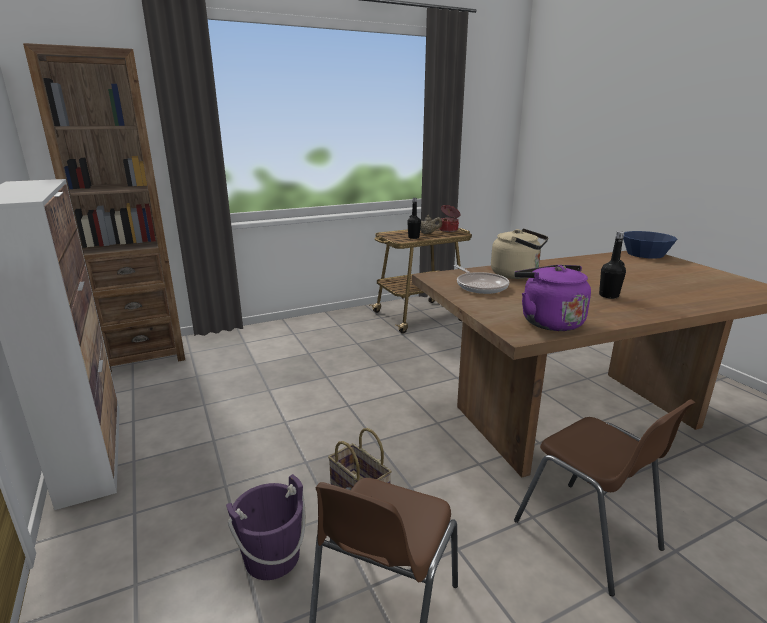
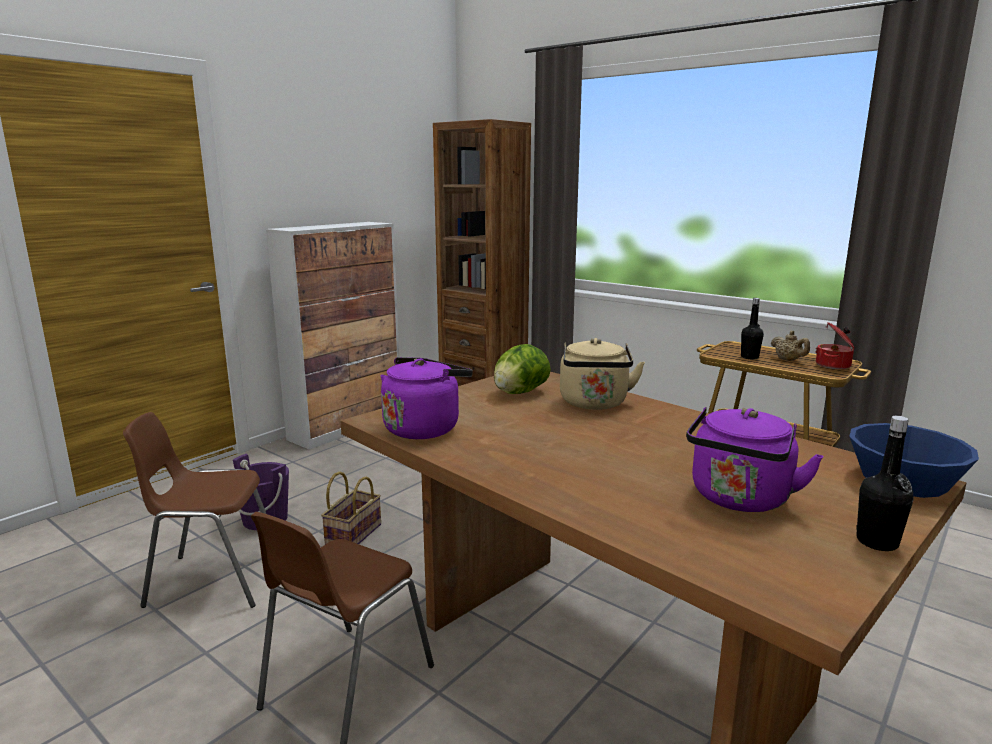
camera: 65 degrees right, 5 degrees down
frying pan [454,265,509,294] -> lettuce [494,344,551,394]
black bottle [599,231,626,299] -> black bottle moved to [856,416,914,551]
none -> purple kettle [686,407,824,512]

